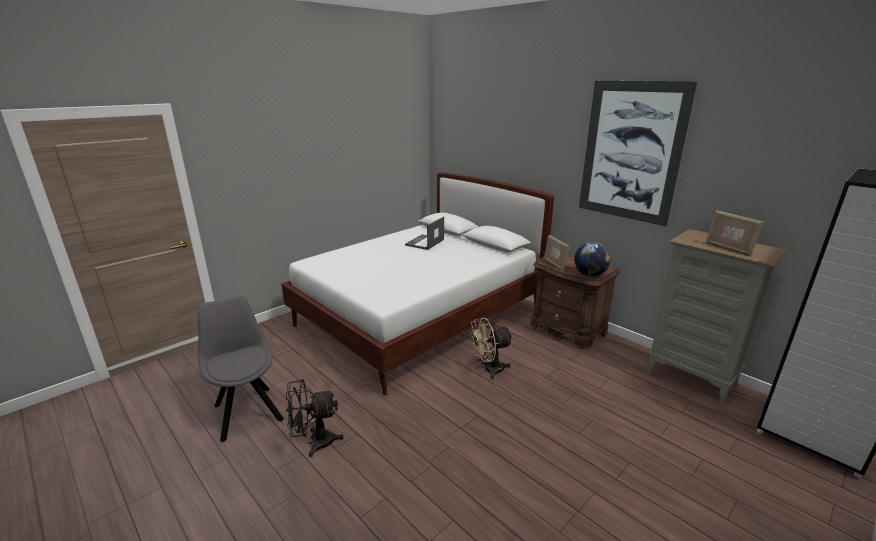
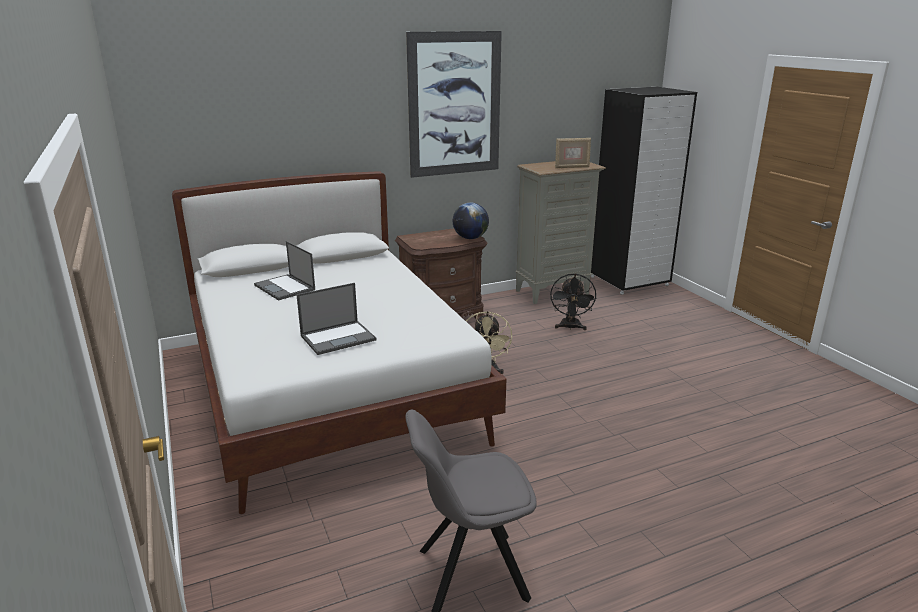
camera: 70 degrees left, 0 degrees up
black fan [286,379,344,457] -> black fan moved to [550,273,596,330]
picture frame [544,235,569,271] -> none
none -> laptop [296,283,376,355]

